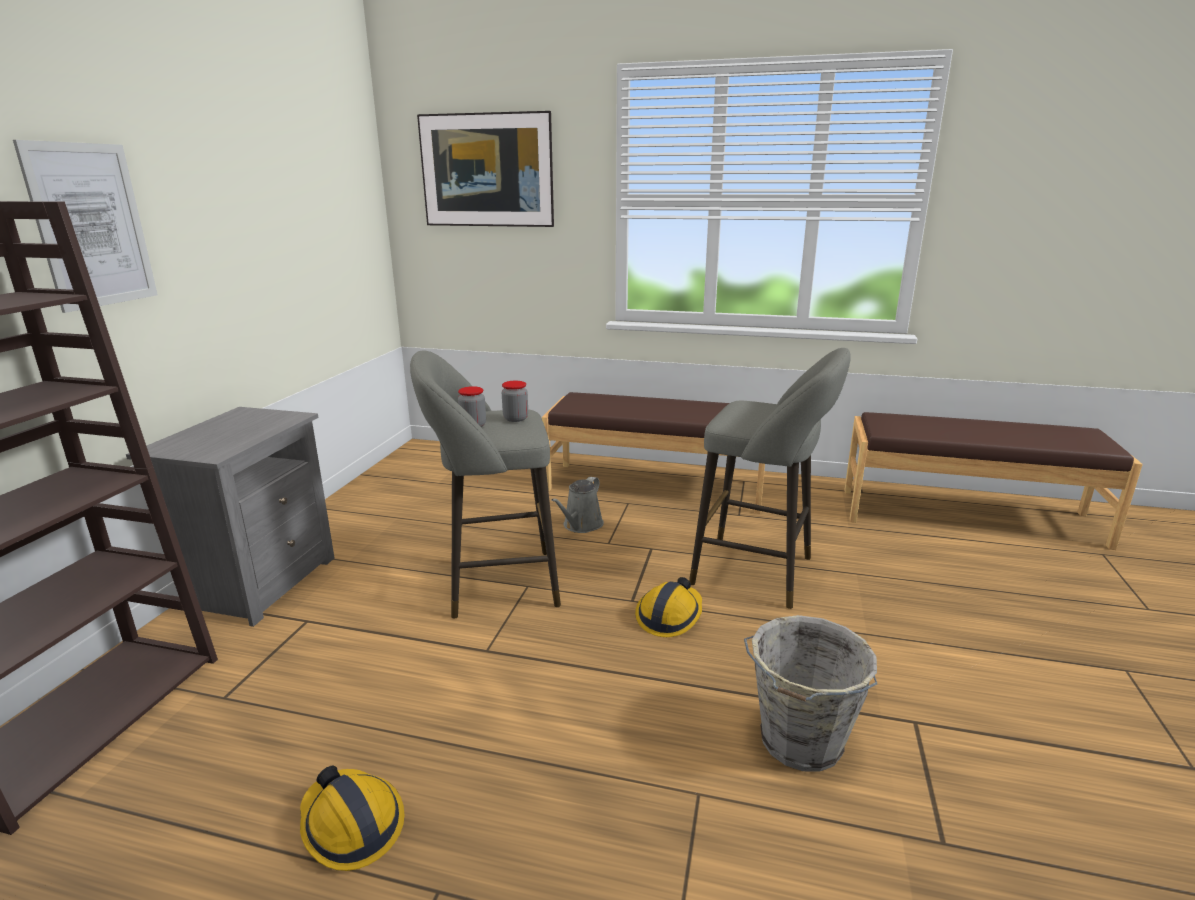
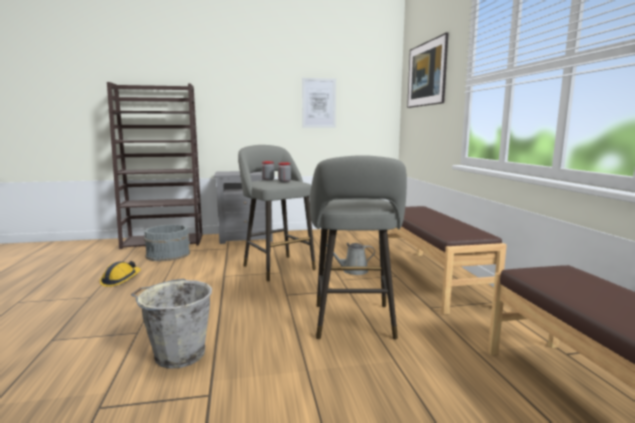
camera: 65 degrees right, 10 degrees down
picture [13,140,158,313] -> picture moved to [302,78,336,128]
hard hat [635,577,702,637] -> none
none -> grey bucket [144,225,190,261]

